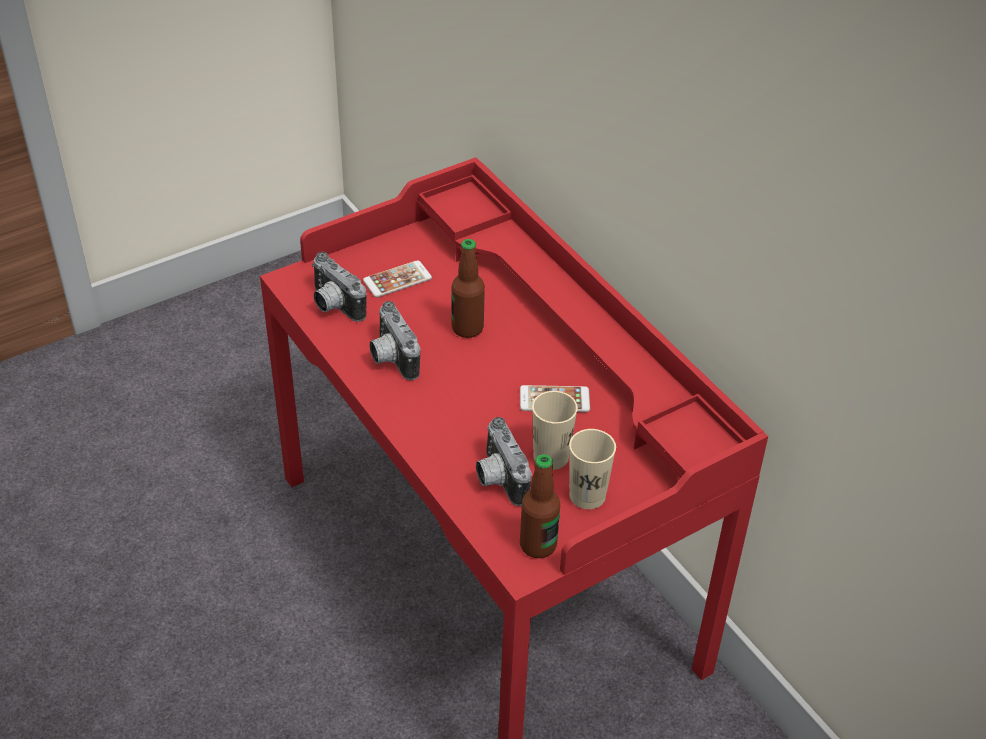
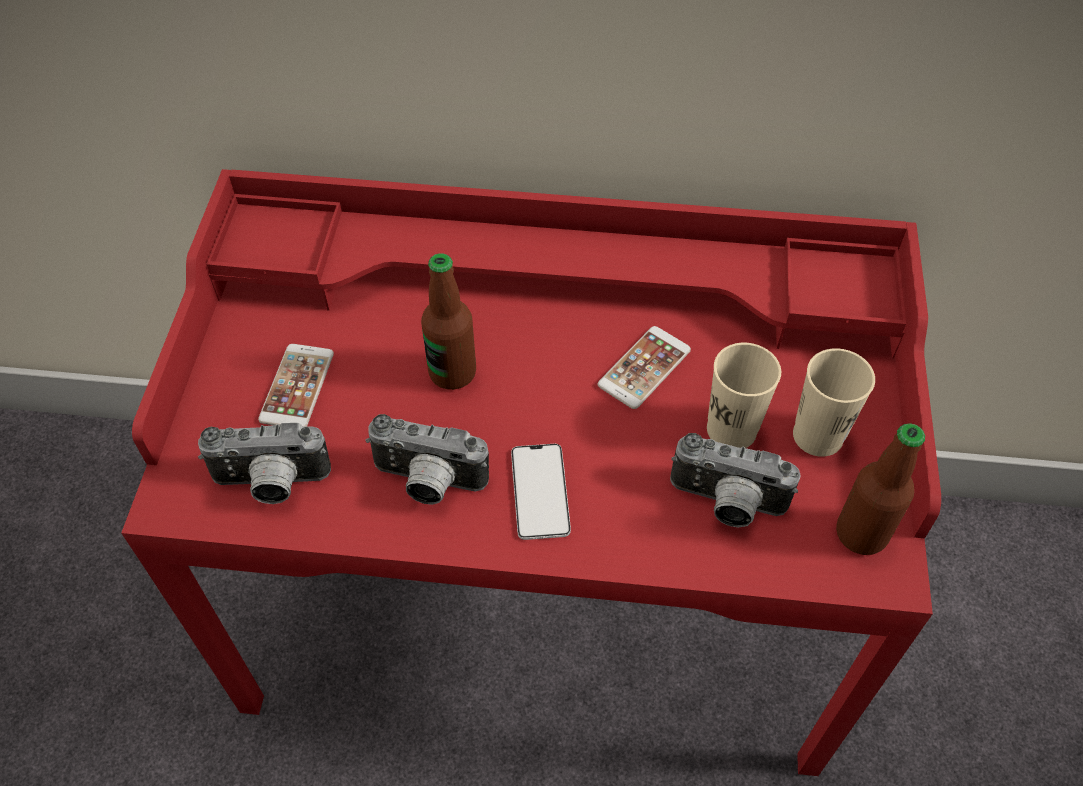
camera: 50 degrees left, 10 degrees up
none -> phone [511,444,571,540]

